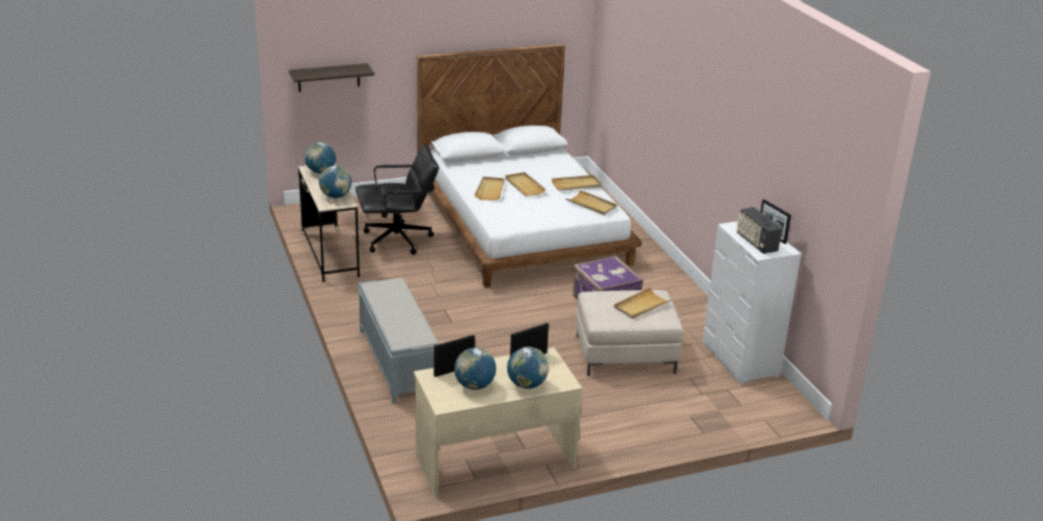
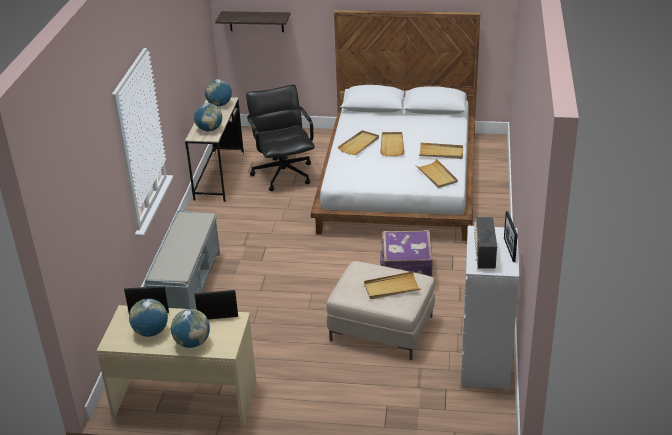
camera: 30 degrees right, 5 degrees up
black office chair [355,144,439,255] -> black office chair turned 120 degrees counterclockwise [246,84,315,191]

